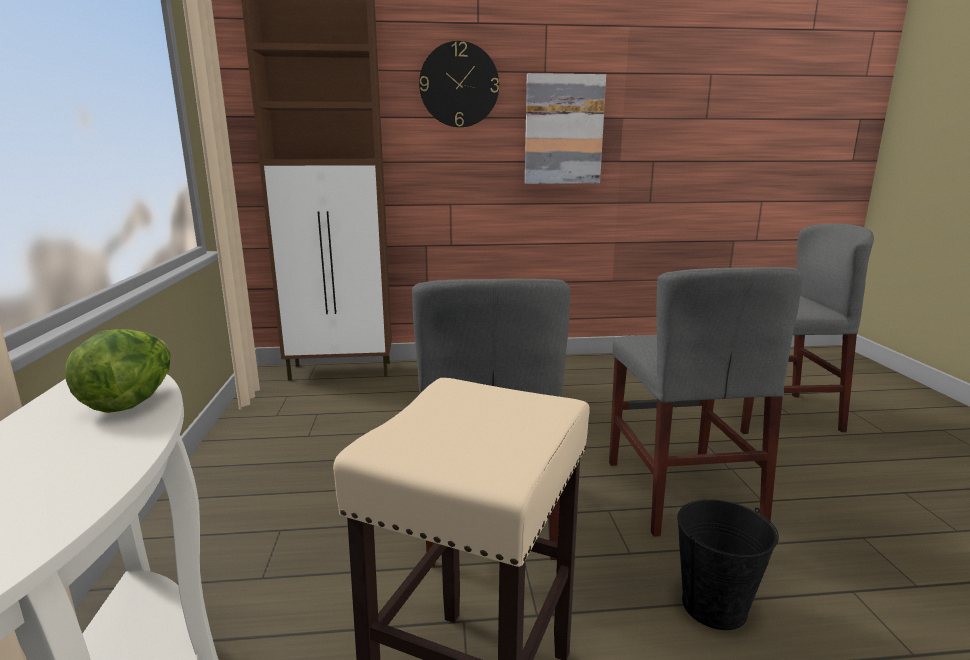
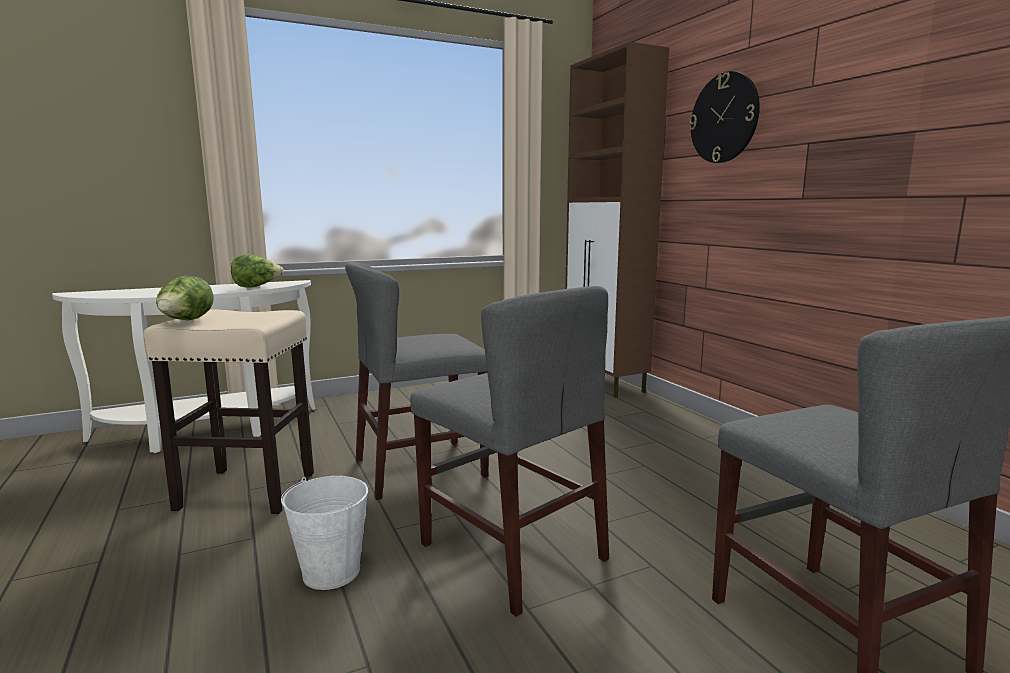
camera: 70 degrees right, 5 degrees down
picture [525,73,606,184] -> none
grey chair [609,267,803,537] -> grey chair turned 105 degrees counterclockwise [410,286,609,617]
black bucket [677,499,779,630] -> white bucket [281,476,368,590]
none -> lettuce [156,276,214,320]

